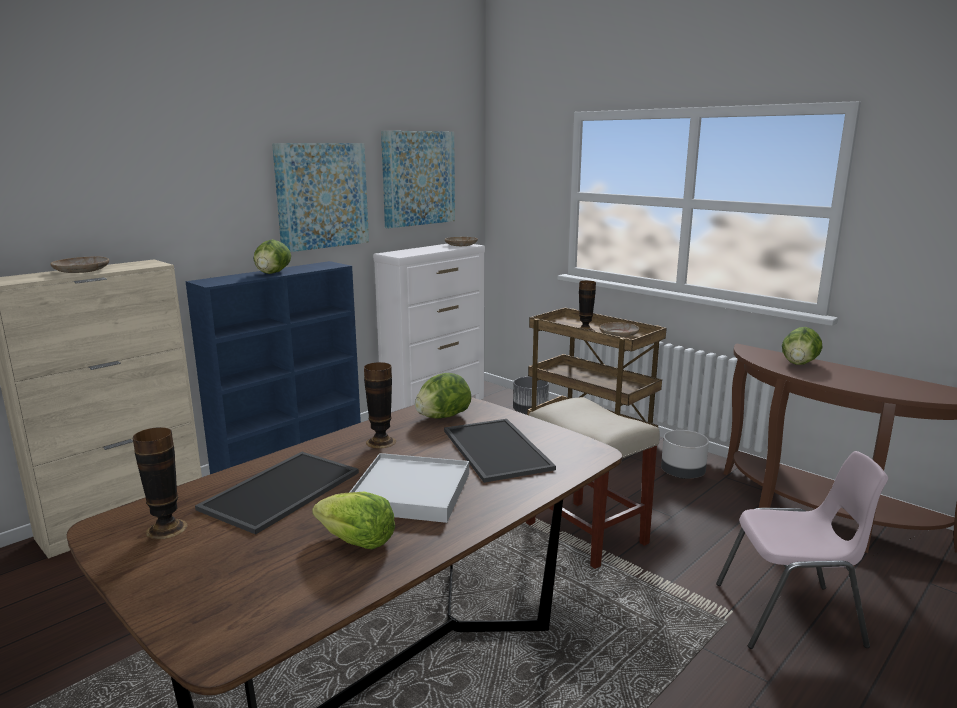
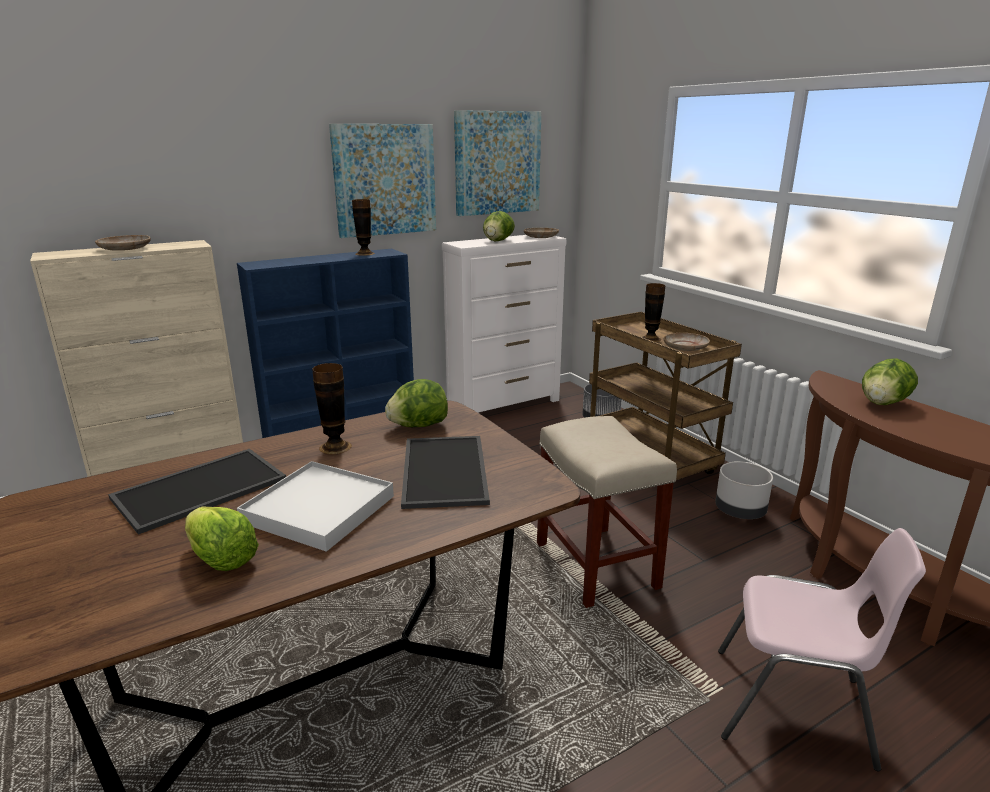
camera: 15 degrees right, 5 degrees up
vase [133,427,188,540] -> vase moved to [352,199,375,256]
lettuce [254,239,291,274] -> lettuce moved to [483,211,515,242]

